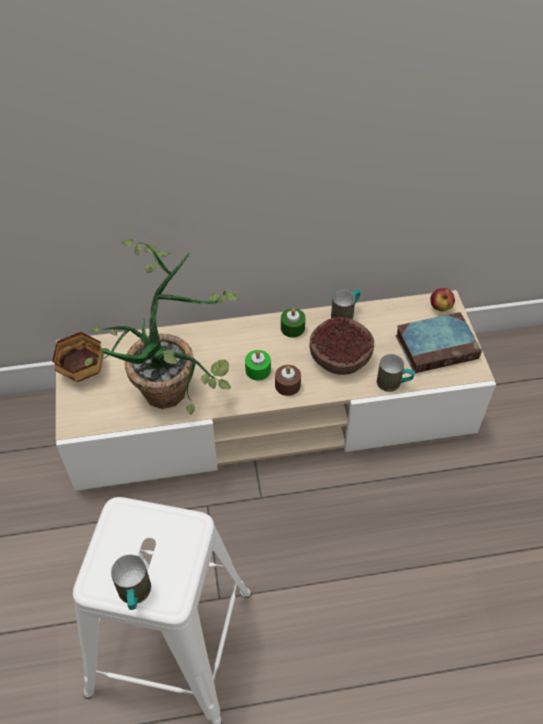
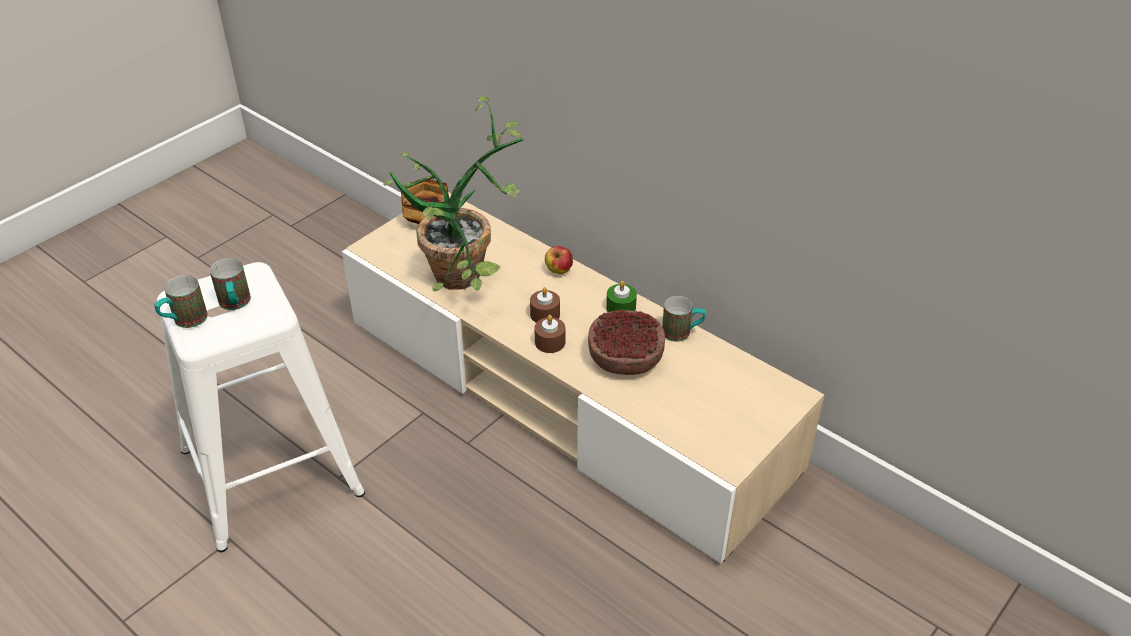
camera: 50 degrees right, 10 degrees down
green candle [245,350,271,380] -> brown candle [530,287,560,323]
mug [377,354,415,392] -> mug moved to [210,258,251,310]
book [395,312,482,373] -> none
apple [430,288,455,312] -> apple moved to [545,246,573,274]

